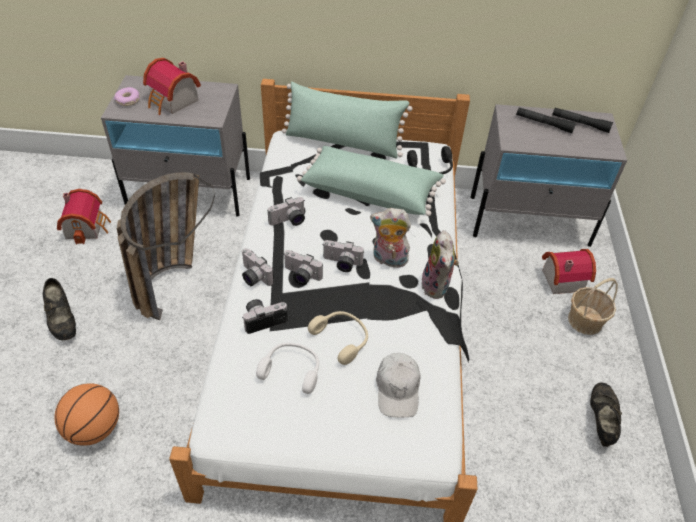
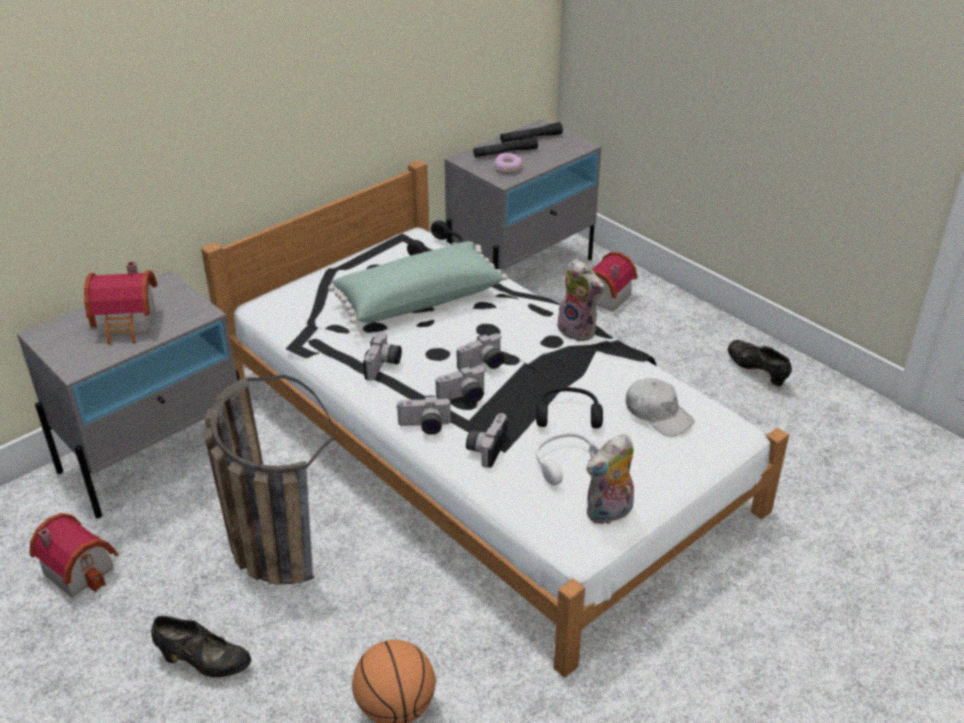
camera: 45 degrees left, 10 degrees down
donut [114,87,140,106] -> donut moved to [494,153,523,173]
green pillow [282,82,412,159] -> none
beige headphones [308,311,368,365] -> black headphones [536,387,603,428]
plush toy [370,208,411,268] -> plush toy moved to [586,434,634,524]
basket [568,278,618,335] -> none

